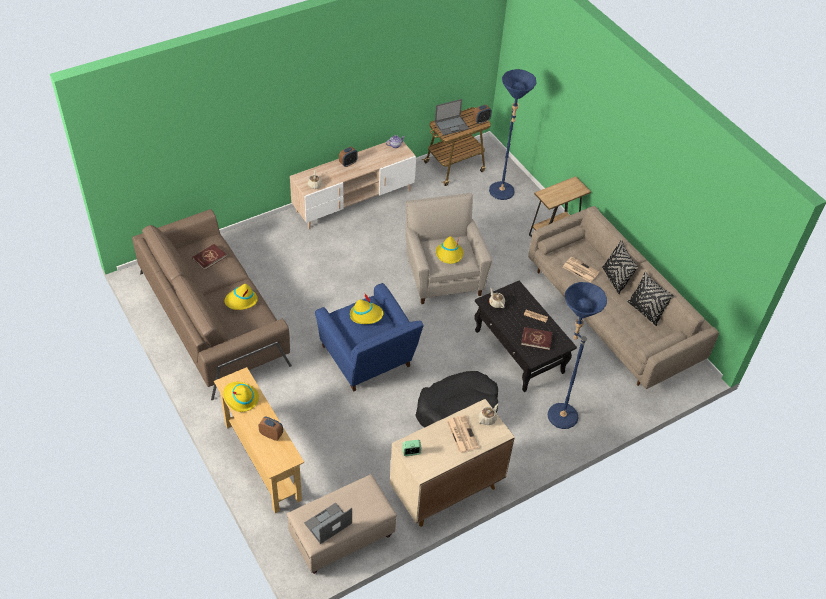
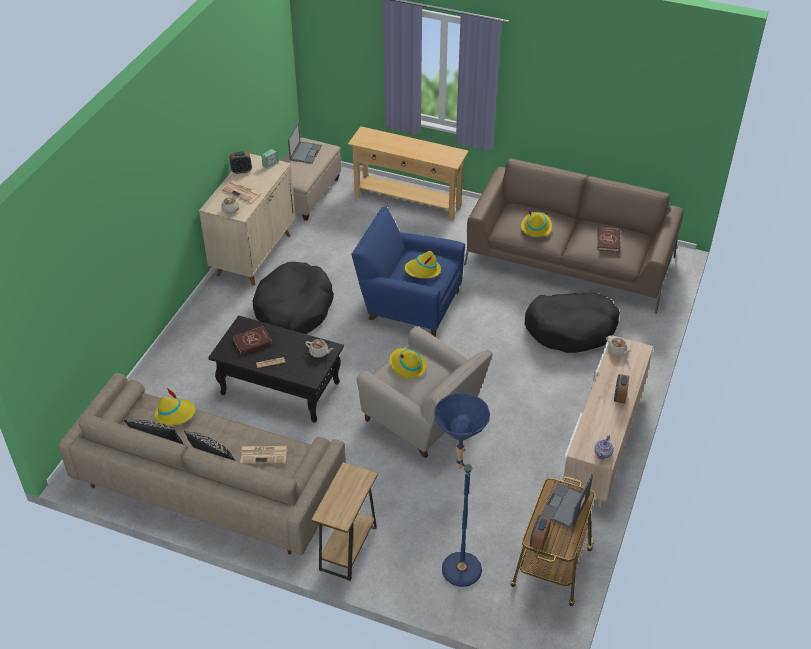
camera: 145 degrees right, 5 degrees down
yellow hat [223,382,259,412] -> yellow hat moved to [155,388,196,426]
alarm clock [258,417,283,441] -> alarm clock moved to [229,151,252,174]
blue floor lamp [548,282,607,429] -> none
none -> black dog bed [525,292,620,353]

